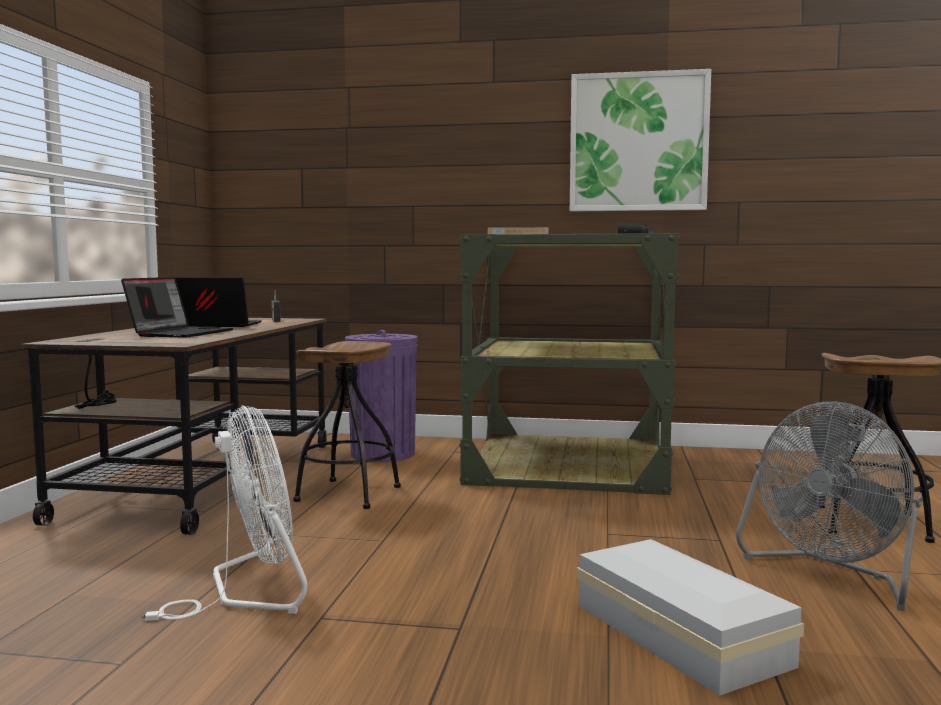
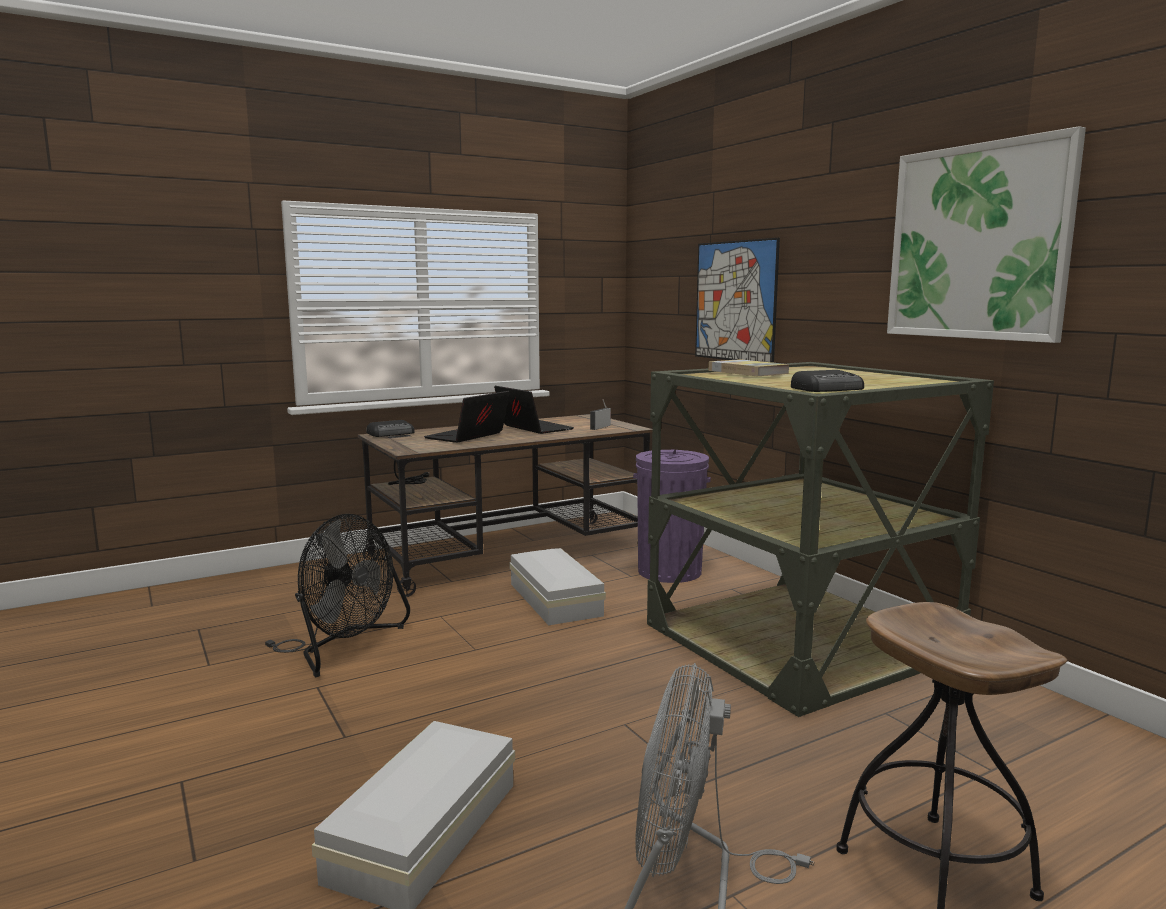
camera: 50 degrees right, 5 degrees up
laptop [121,277,234,338] -> laptop turned 150 degrees clockwise [424,391,510,443]
white fan [142,405,307,621] -> black fan [265,514,410,678]
brown stool [294,341,401,509] -> white storage box [509,548,606,625]
none -> radio [367,420,415,437]
none -> picture [695,238,780,363]

